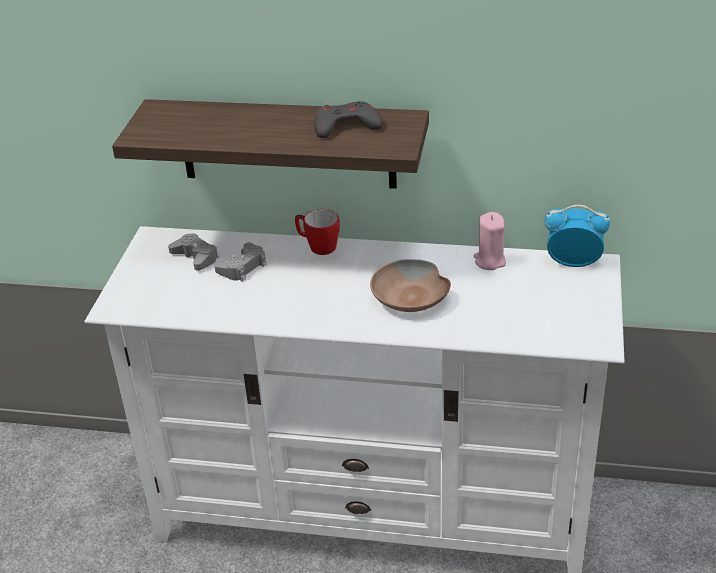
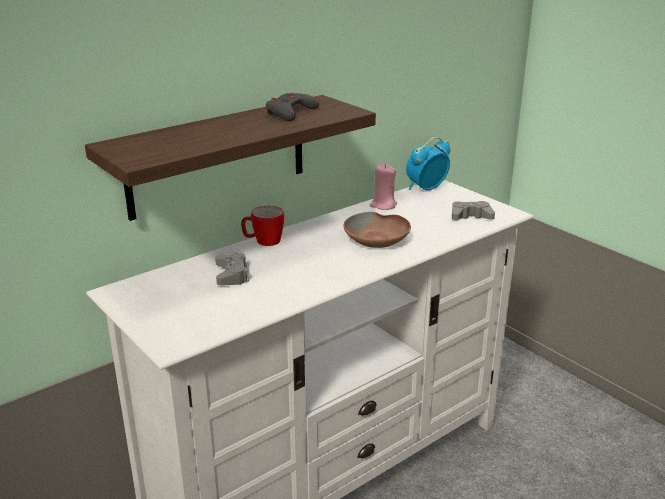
camera: 50 degrees left, 10 degrees down
grey game controller [168,233,219,271] -> grey game controller moved to [452,201,495,220]

